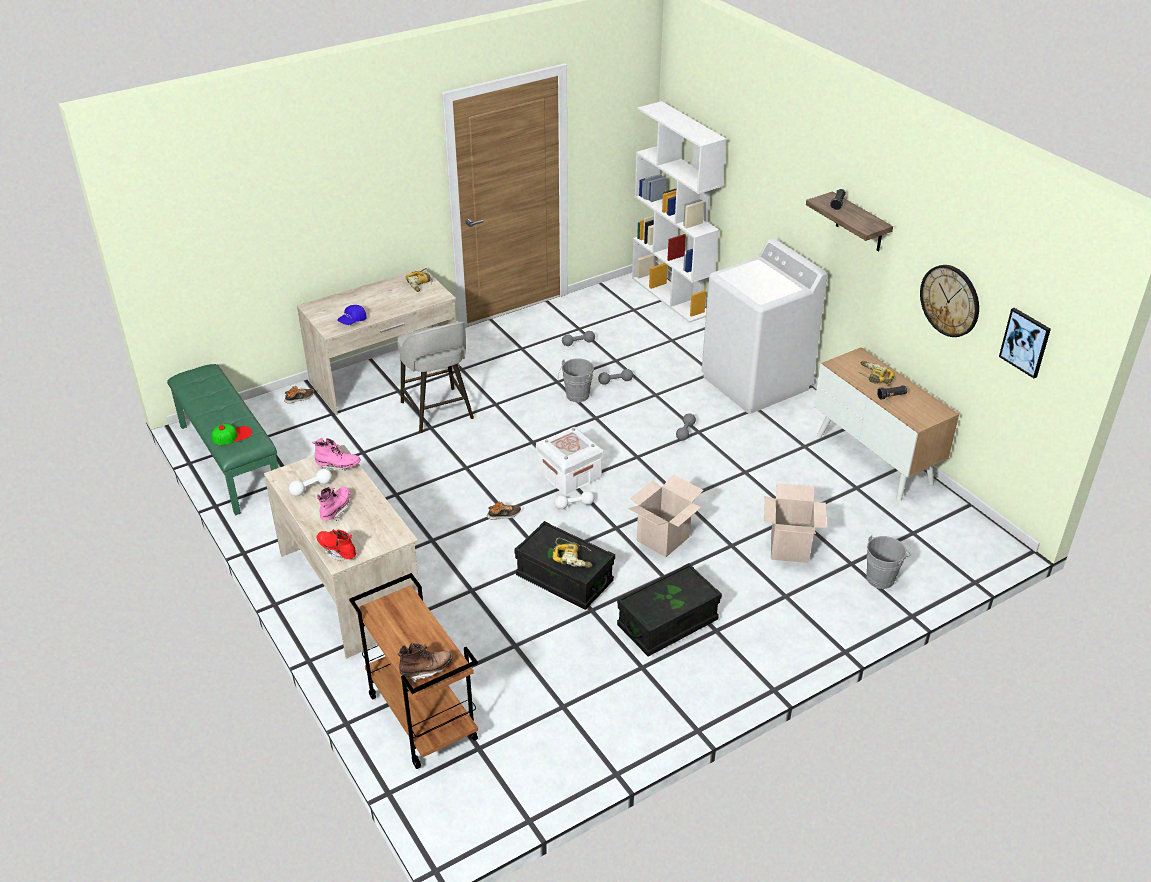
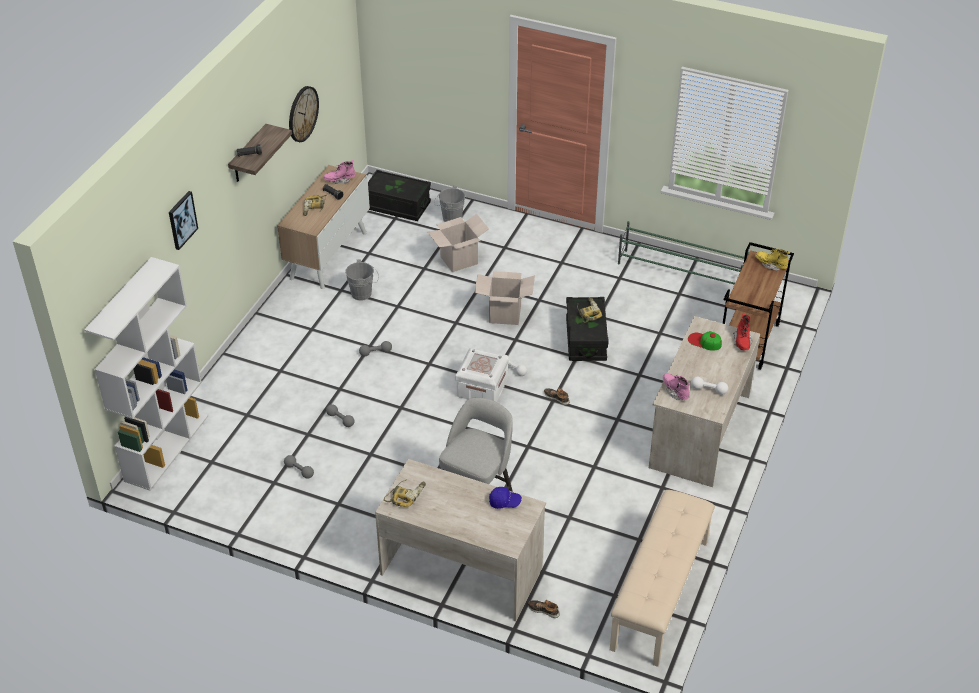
camera: 125 degrees left, 5 degrees up
green bench [167,364,278,516] -> beige bench [610,490,715,667]
cap [211,424,252,445] -> cap moved to [688,331,722,351]
pink boot [317,487,350,521] -> pink boot moved to [323,160,355,184]
brown boot [397,643,453,683] -> yellow boot [755,249,790,271]
grey bucket [558,358,594,402] -> grey bucket moved to [345,259,379,301]
black storage box [617,563,722,657] -> black storage box moved to [368,170,431,221]
white washing machine [702,238,828,414] -> none
picture [999,308,1051,378] -> picture moved to [169,191,198,250]
none -> green shoe rack [618,221,749,285]

